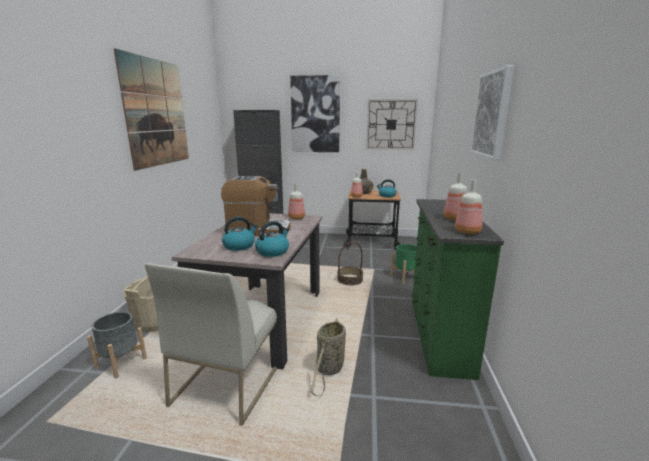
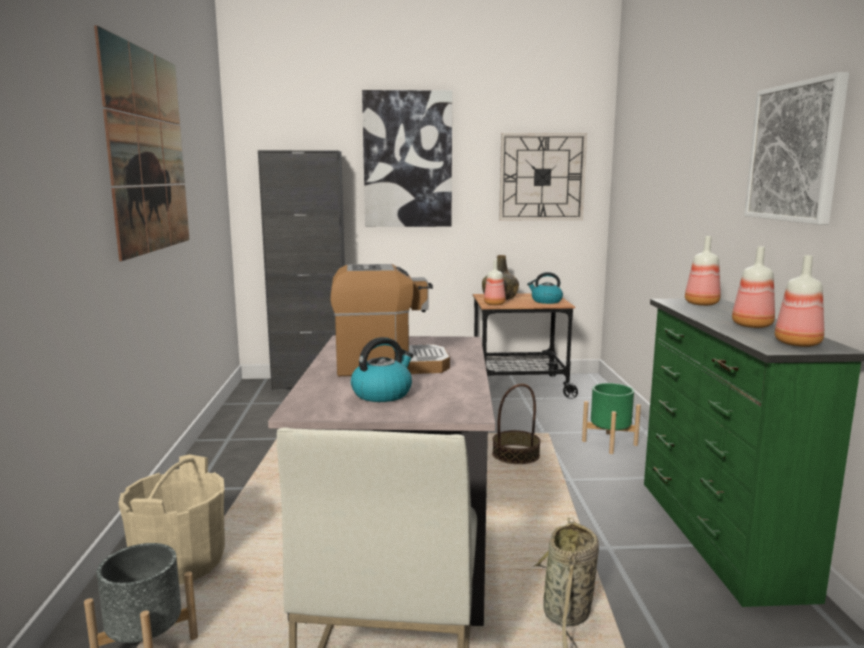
camera: 10 degrees left, 5 degrees down
kettle [255,221,289,257] -> none
bottle [288,183,305,219] -> bottle moved to [685,236,721,306]

